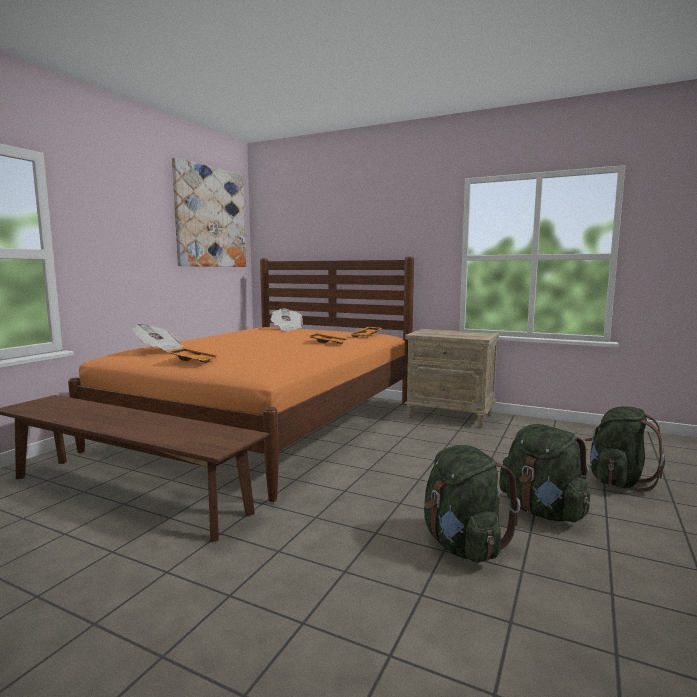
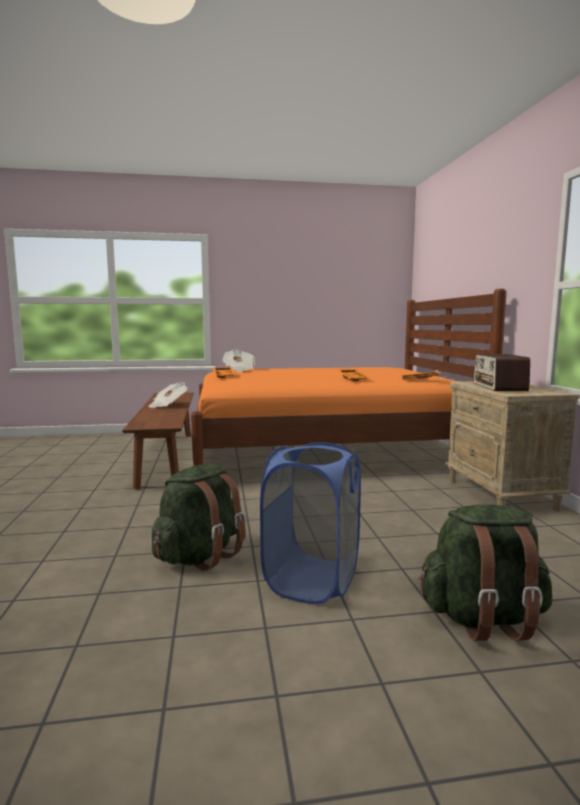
camera: 55 degrees right, 0 degrees up
picture [172,157,246,267] -> none
newspaper [270,308,303,331] -> newspaper moved to [148,382,188,408]
green backpack [499,424,590,522] -> blue laundry basket [260,442,361,604]
none -> radio [474,354,530,391]

